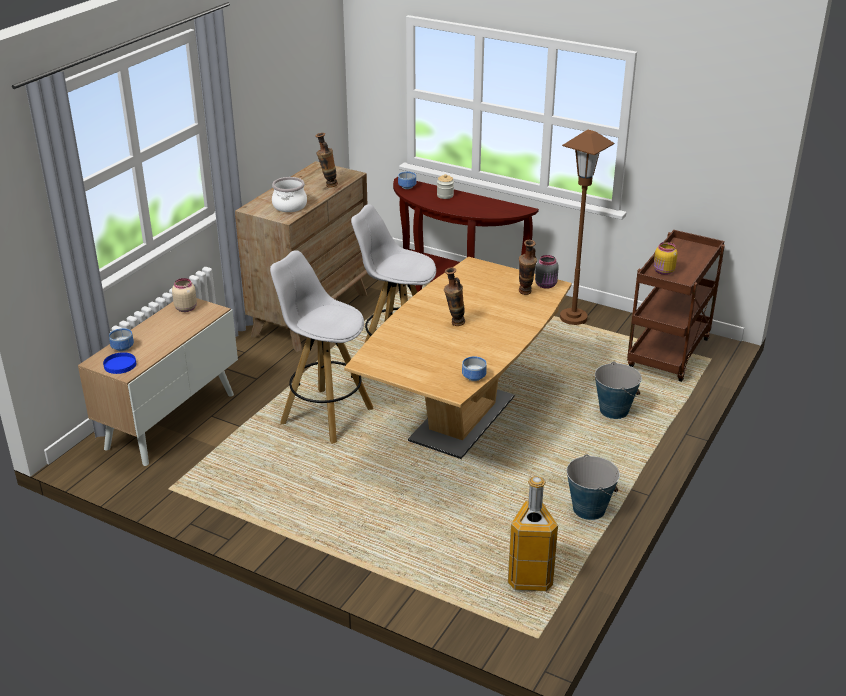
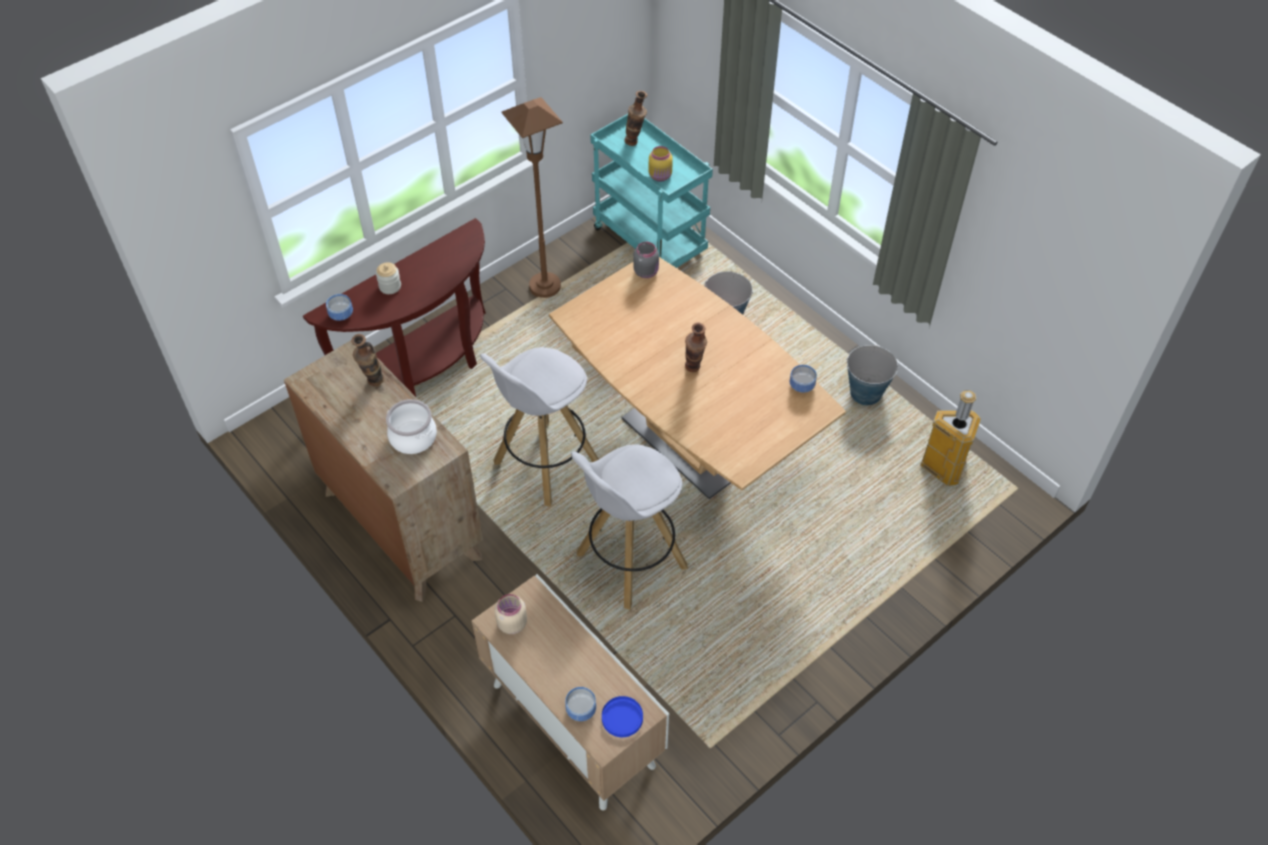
camera: 70 degrees left, 20 degrees up
vase [519,240,537,295] -> vase moved to [624,91,647,146]
brown cart [627,230,725,382] -> turquoise cart [590,114,713,268]

